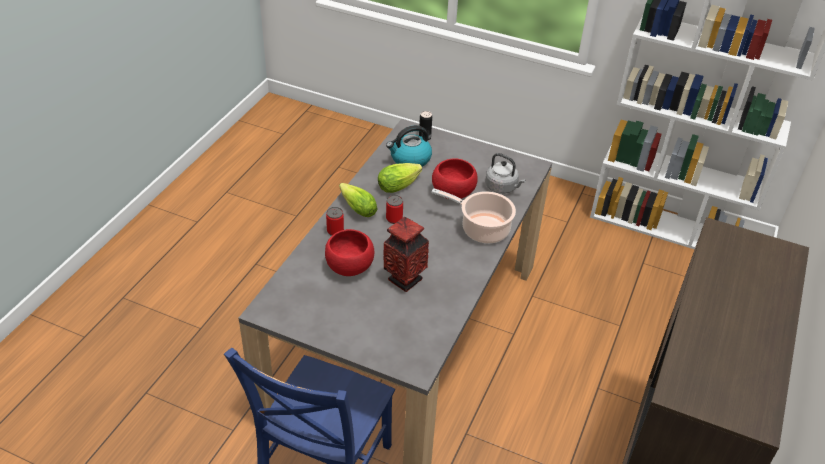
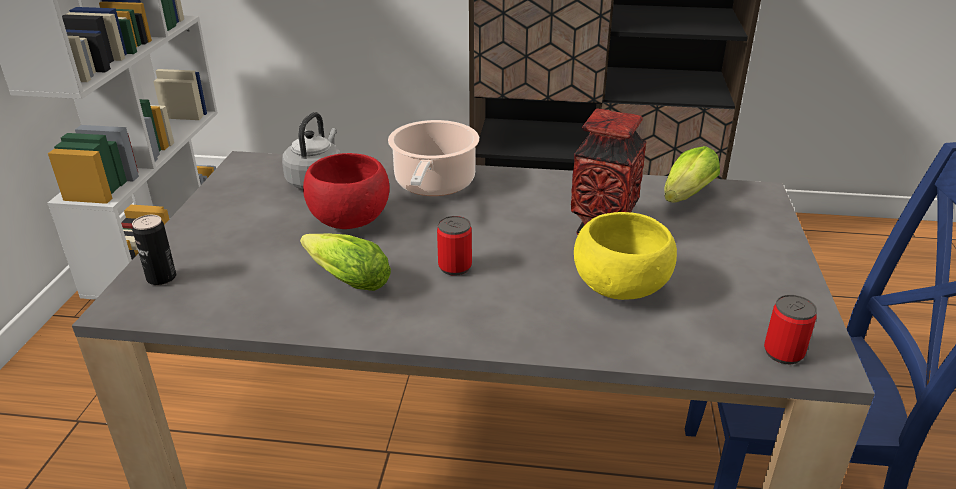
camera: 105 degrees left, 10 degrees down
red bowl [325,229,374,276] -> yellow bowl [574,212,677,300]
can [326,207,344,236] -> can moved to [764,295,817,364]
lettuce [339,183,378,217] -> lettuce moved to [664,146,720,202]
kettle [386,125,432,167] -> none

